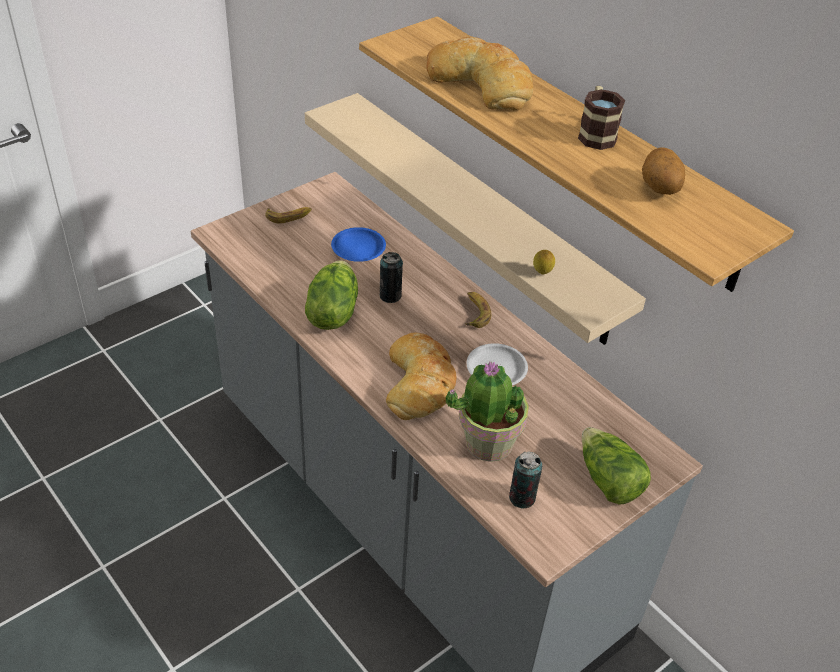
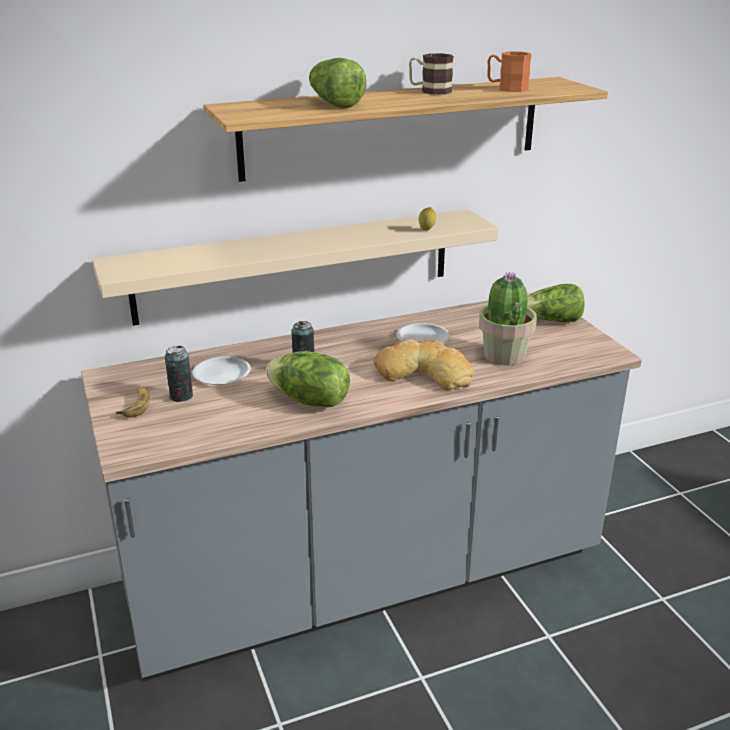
camera: 70 degrees left, 15 degrees down
blue plate [331,227,386,262] -> white plate [193,356,251,385]
bread [427,37,533,111] -> lettuce [309,58,366,108]
banana [465,292,491,328] -> none
can [509,451,542,509] -> can moved to [165,346,193,402]
potato [642,148,685,195] -> orange mug [487,51,532,92]

